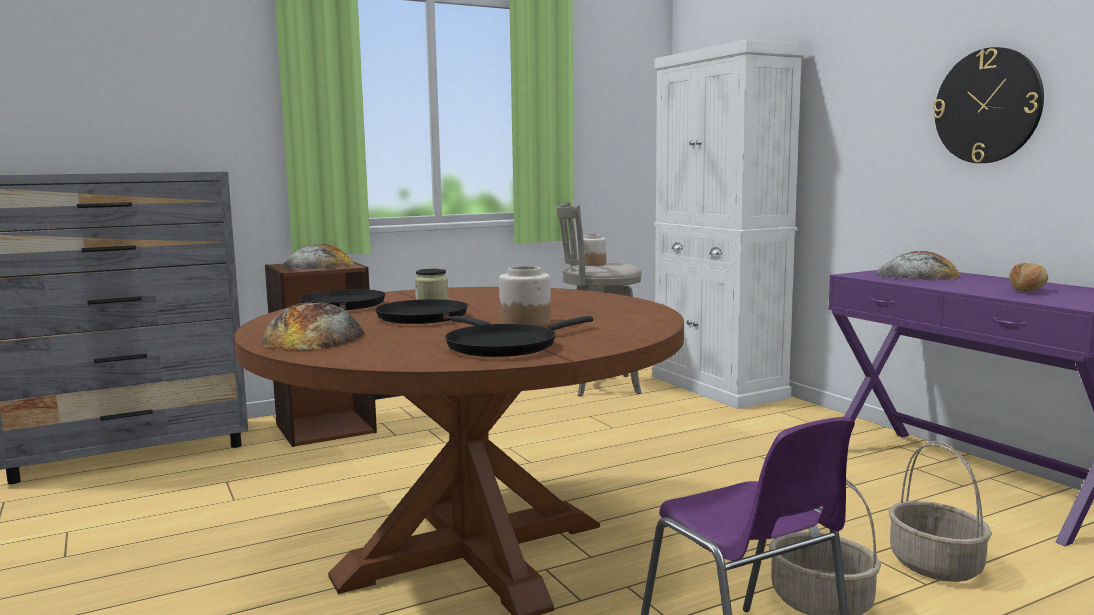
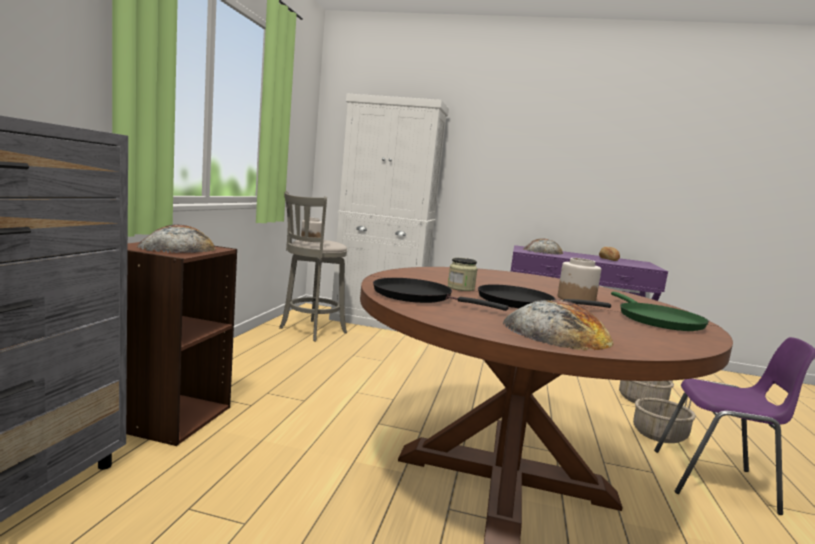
camera: 50 degrees left, 0 degrees up
black frying pan [445,316,593,357] -> green frying pan [611,292,709,331]
wall clock [933,47,1044,163] -> none

